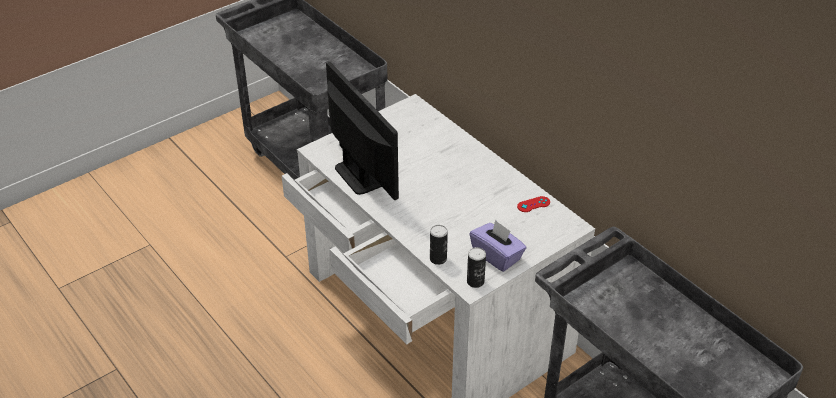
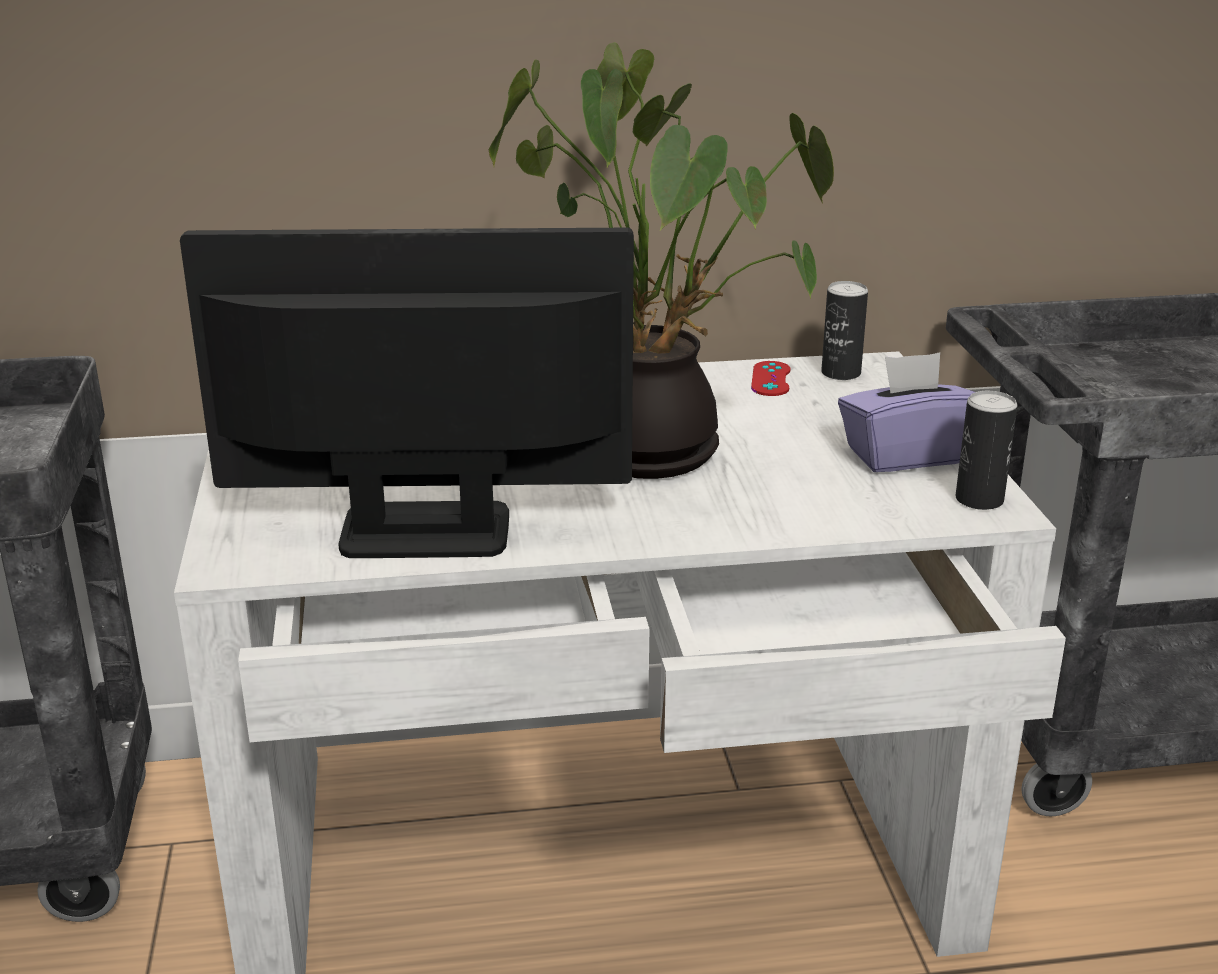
camera: 60 degrees left, 15 degrees down
can [430,225,448,265] -> can moved to [821,281,868,380]
none -> potted plant [489,42,834,479]

